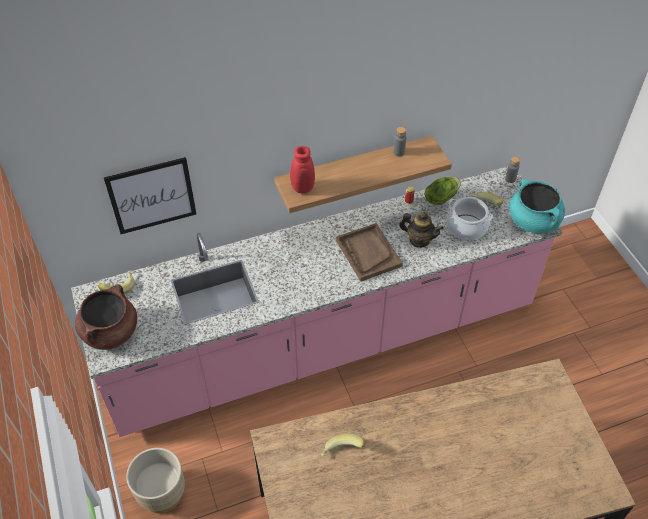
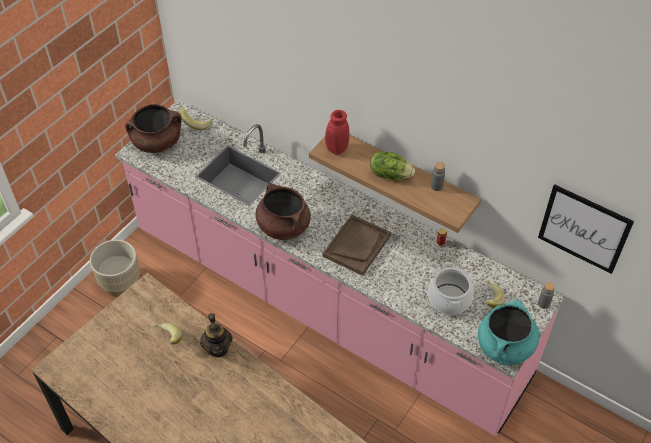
camera: 55 degrees right, 0 degrees up
picture [104,157,196,234] -> picture moved to [538,184,634,274]
teapot [399,213,444,248] -> teapot moved to [200,313,233,357]
lettuce [424,177,461,205] -> lettuce moved to [370,151,415,180]
none -> brown cooking pot [256,183,311,240]

